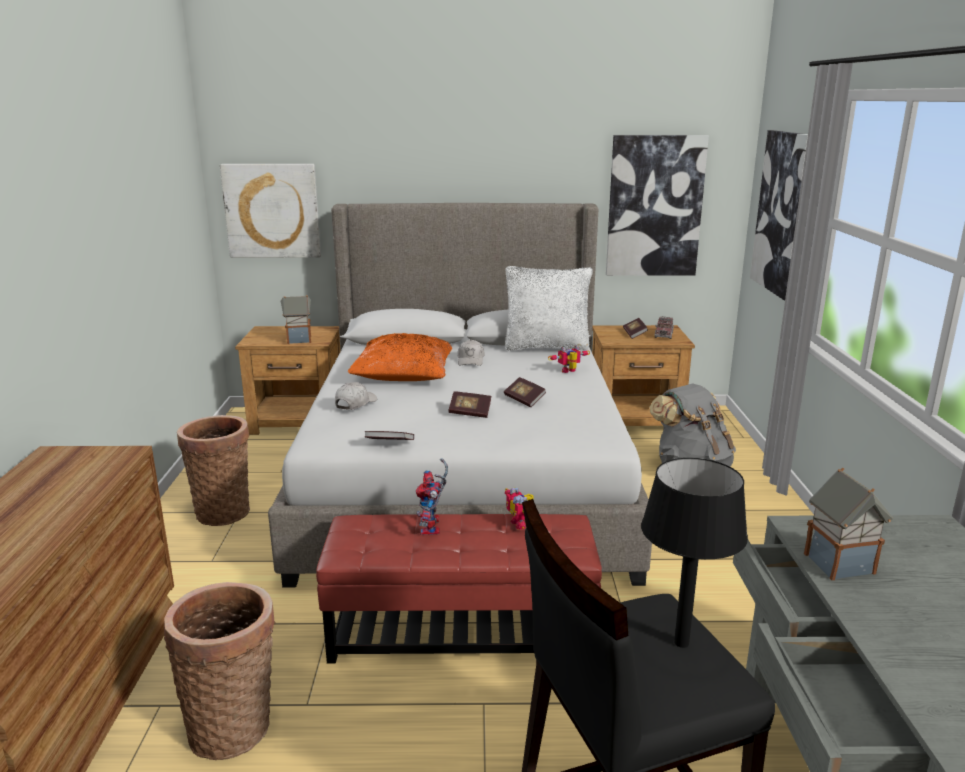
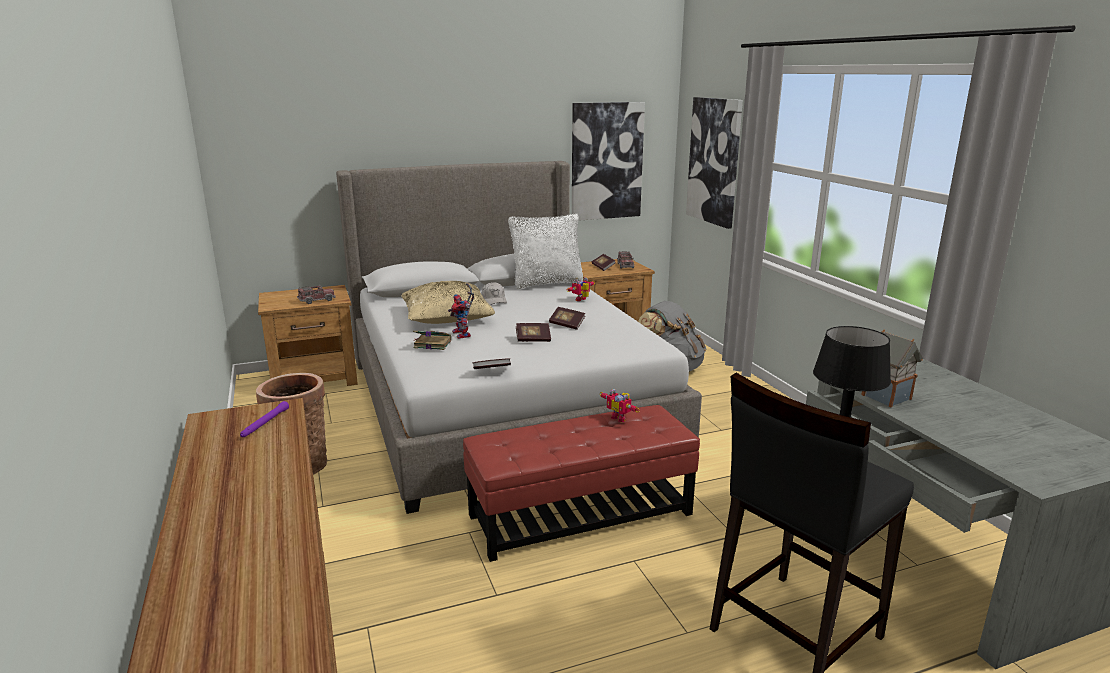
camera: 20 degrees left, 0 degrees up
basket [164,582,276,760] -> none
picture [220,164,321,258] -> none
toy house [281,295,311,344] -> toy truck [297,285,336,304]
white cap [335,382,377,410] -> book [413,331,451,350]
orange pillow [347,333,452,381] -> beige pillow [401,281,495,324]
toy robot [416,458,448,535] -> toy robot moved to [448,283,474,339]
none -> purple flashlight [240,401,289,437]

